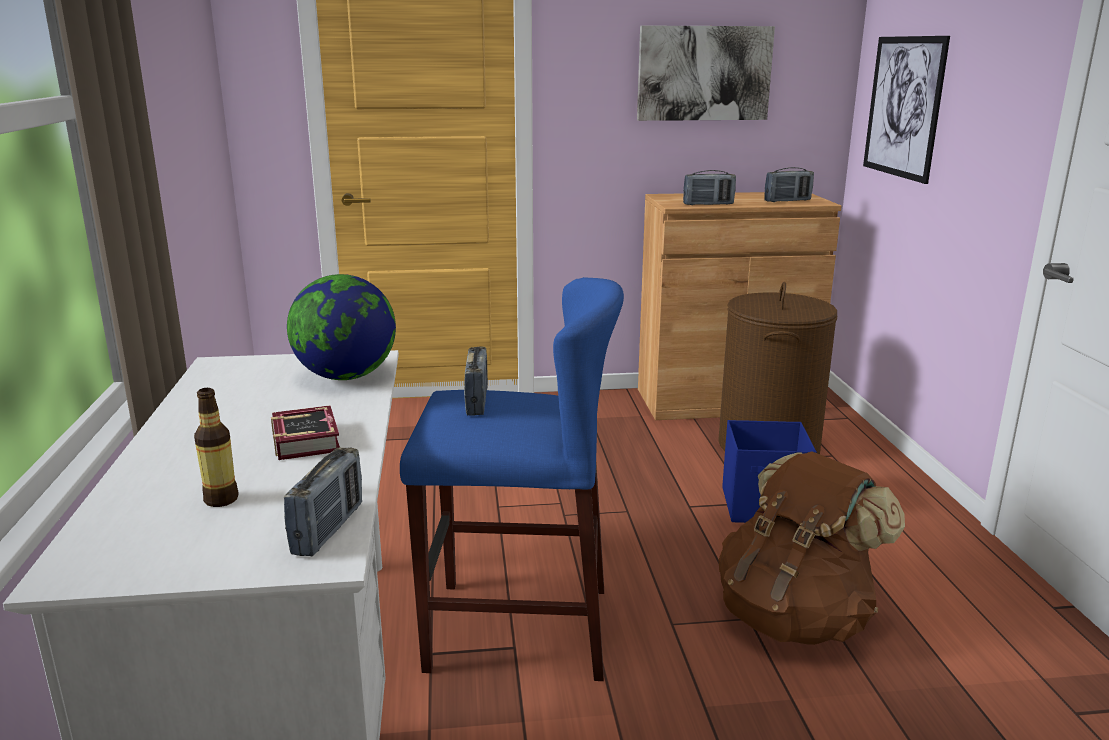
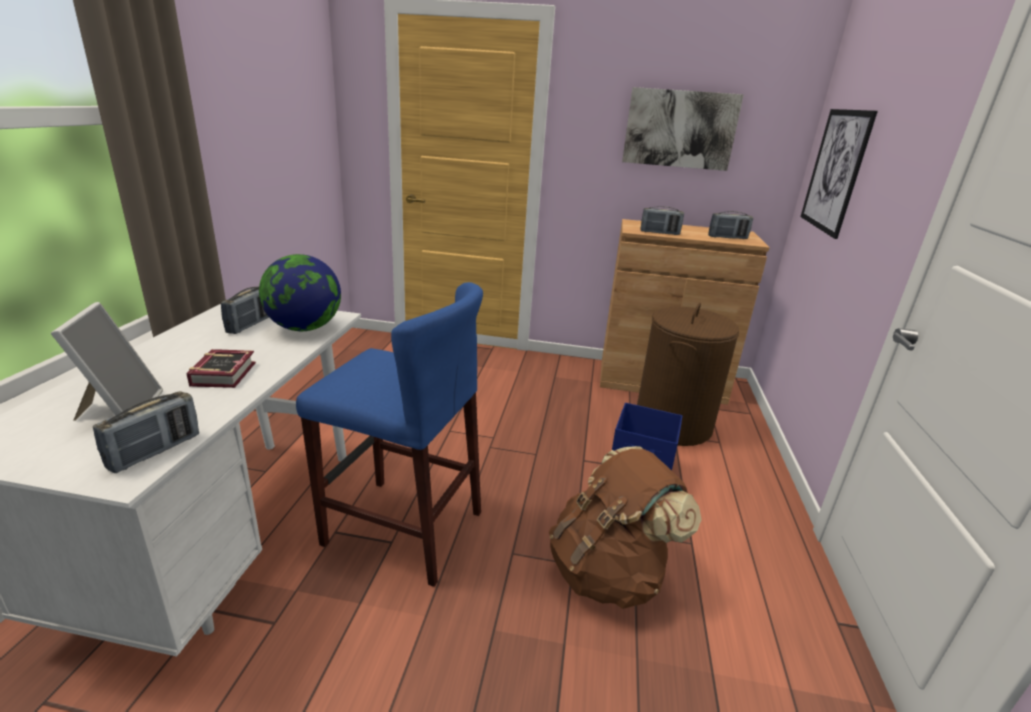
camera: 15 degrees right, 5 degrees up
bottle [194,388,239,507] -> picture frame [51,302,163,421]
radio [464,346,488,416] -> radio moved to [221,286,269,334]

